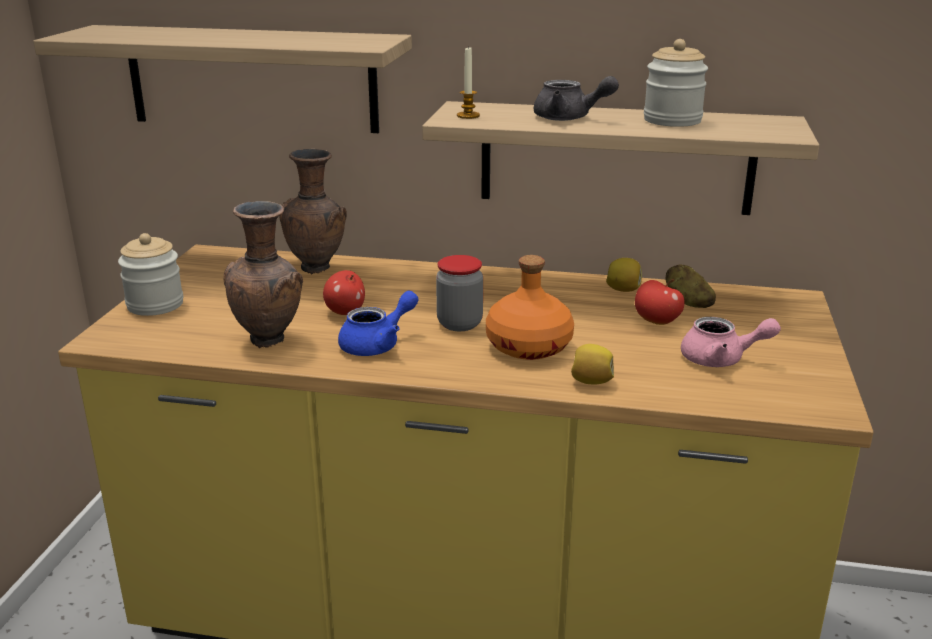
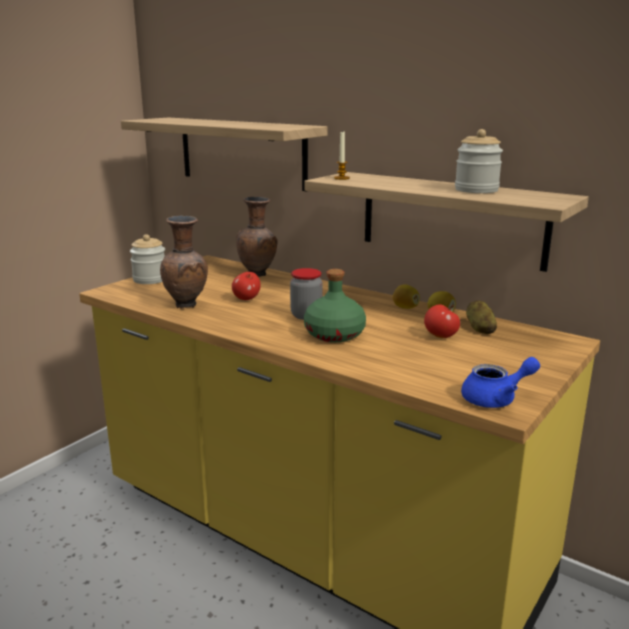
camera: 25 degrees right, 5 degrees down
blue teapot [338,291,418,356] -> blue teapot moved to [461,357,540,408]
orange bottle [486,255,574,360] -> green bottle [304,269,366,342]
grey teapot [534,76,619,121] -> none
lemon [571,344,614,384] -> lemon moved to [392,284,420,309]
pink teapot [681,317,781,367] -> none

